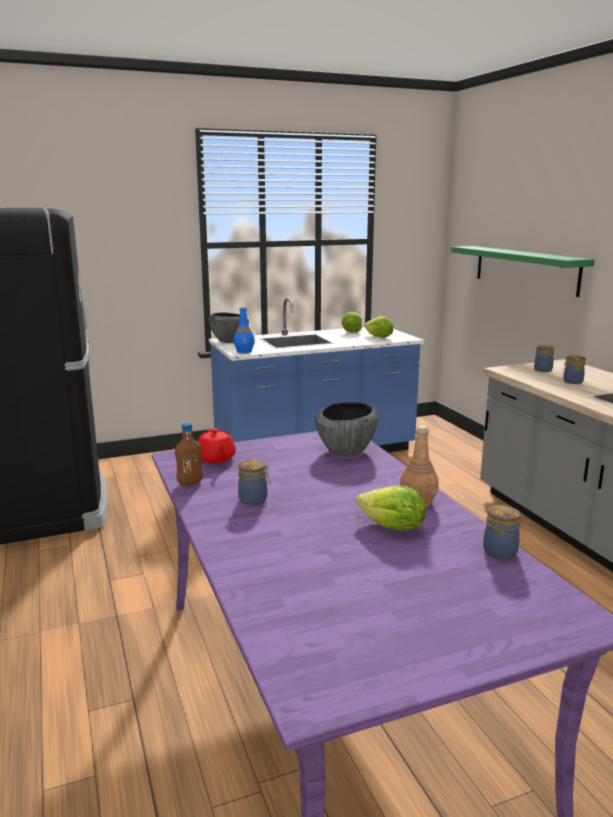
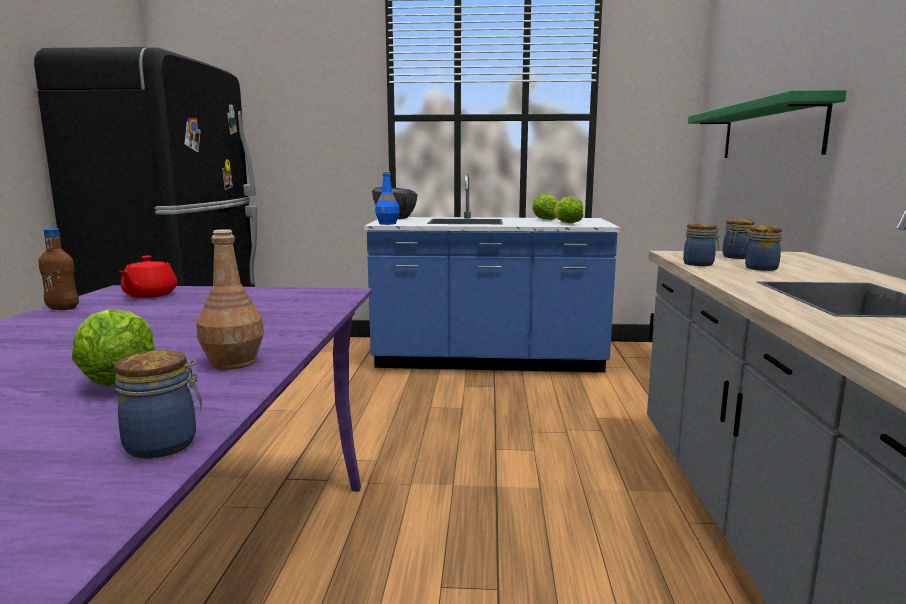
camera: 25 degrees right, 5 degrees down
jar [238,460,270,505] -> jar moved to [683,223,720,266]
bowl [315,402,379,456] -> none

